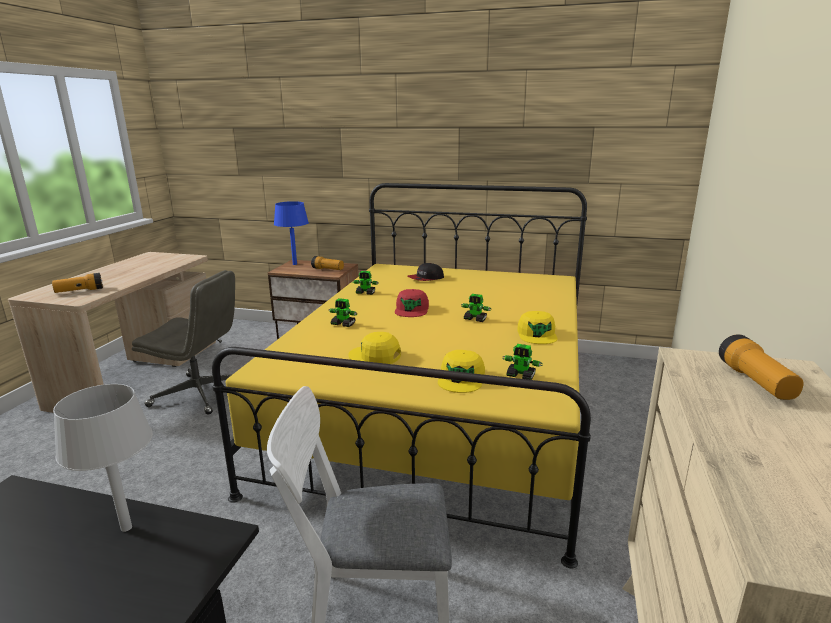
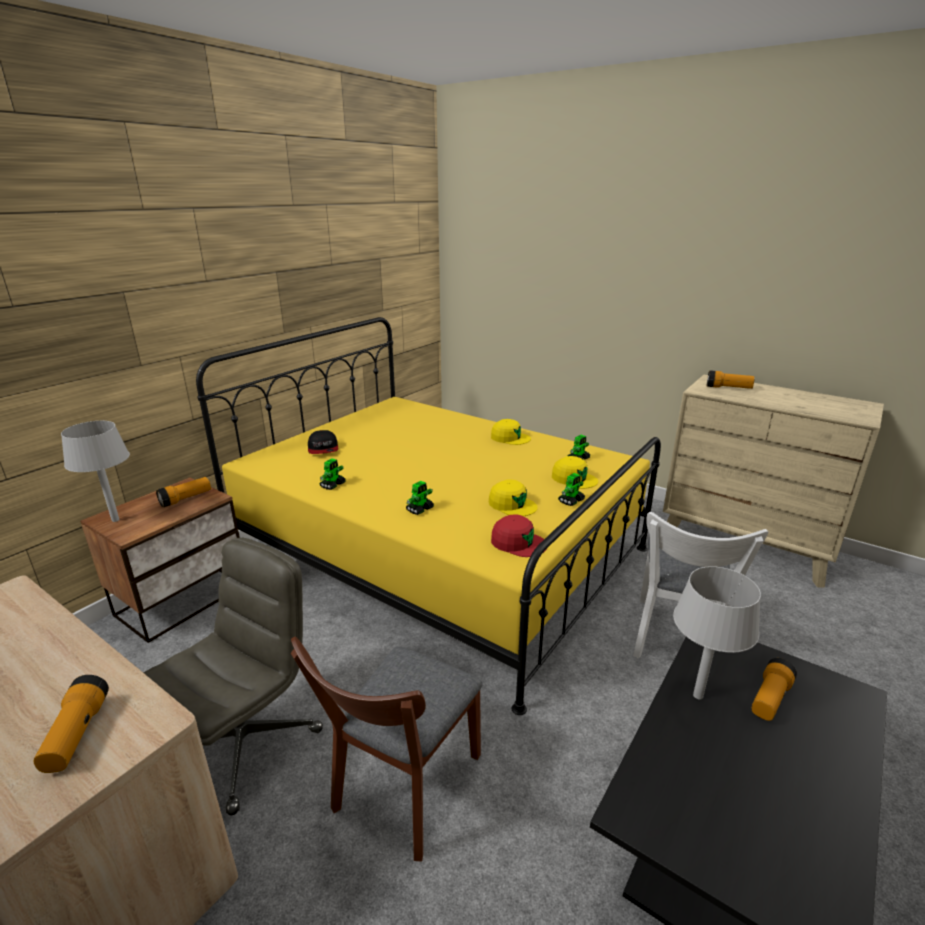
camera: 70 degrees left, 5 degrees up
blue table lamp [274,201,309,265] -> grey table lamp [61,421,130,522]
yellow cap [348,332,401,364] -> yellow cap turned 90 degrees counterclockwise [489,480,538,516]
red cap [395,289,429,317] -> red cap moved to [491,514,547,557]
toy robot [461,294,491,322] -> toy robot moved to [558,473,585,506]
none -> brown chair [291,636,482,862]
none -> flashlight [751,658,797,721]

